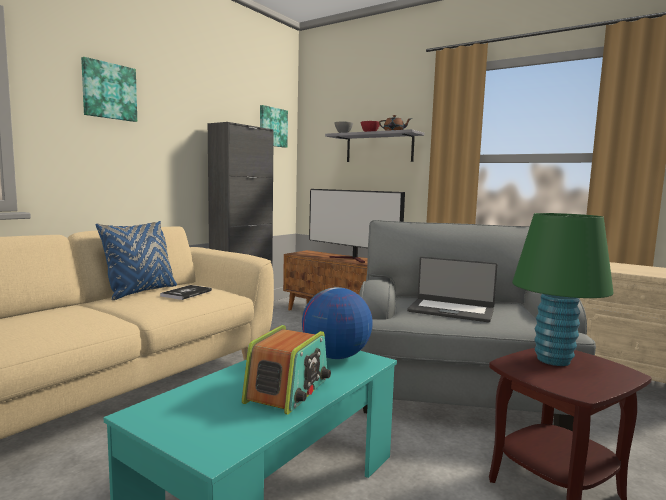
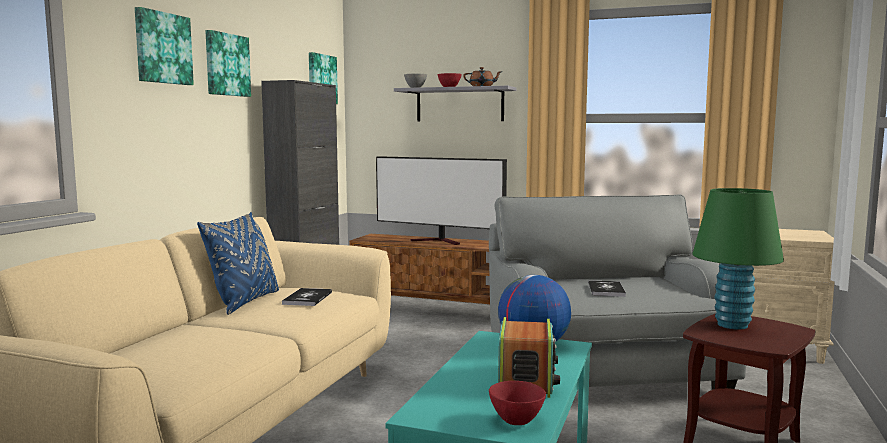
camera: 15 degrees left, 0 degrees up
laptop [407,256,498,322] -> book [588,280,626,297]
none -> picture [205,30,251,97]
none -> red bowl [489,381,546,425]

